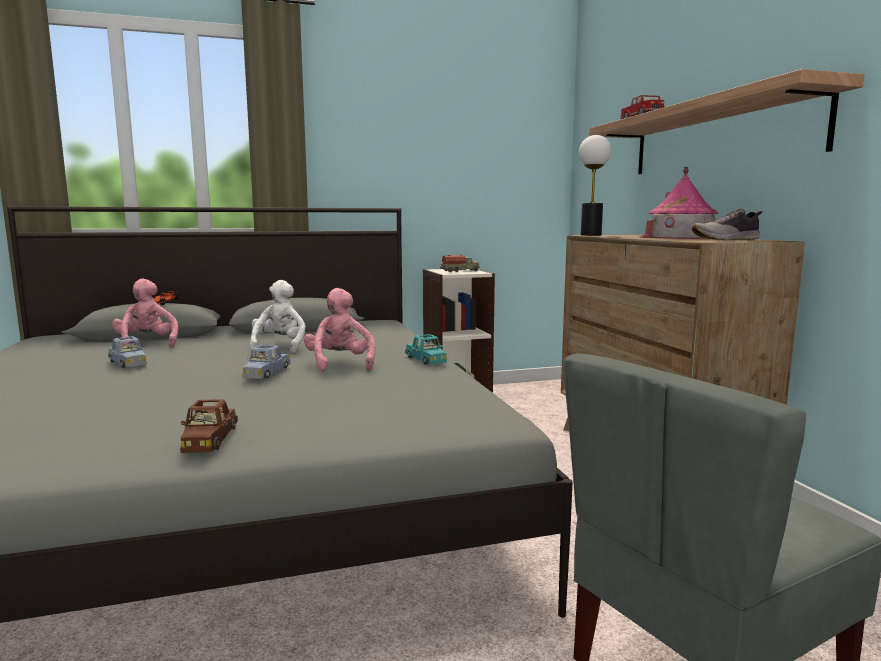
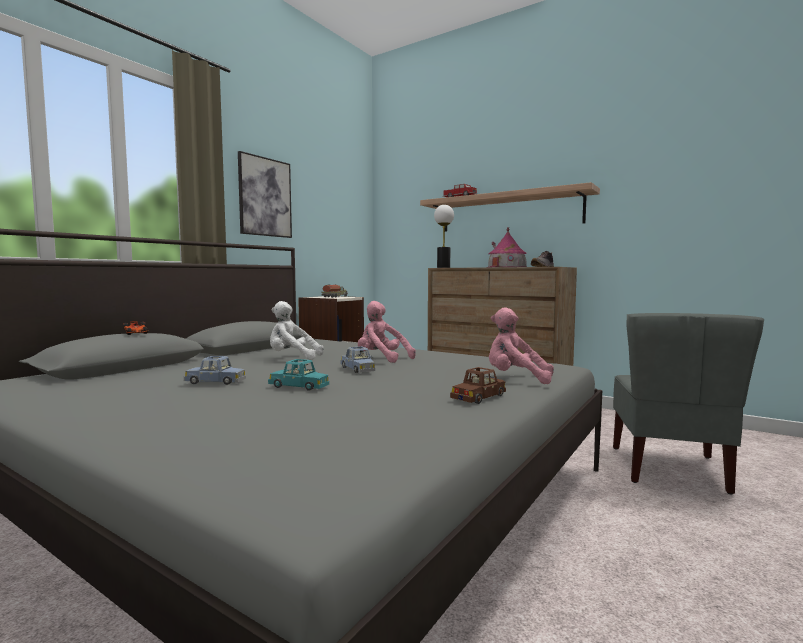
camera: 40 degrees left, 5 degrees down
pink plush toy [112,278,178,348] -> pink plush toy moved to [489,307,554,384]
brown toy car [180,399,238,453] -> brown toy car turned 90 degrees counterclockwise [450,367,506,404]
white plush toy [249,280,306,353] -> white plush toy turned 45 degrees counterclockwise [270,301,324,360]
turquoise toy car [405,334,447,365] -> turquoise toy car moved to [268,359,329,391]
none -> picture [238,151,292,238]

